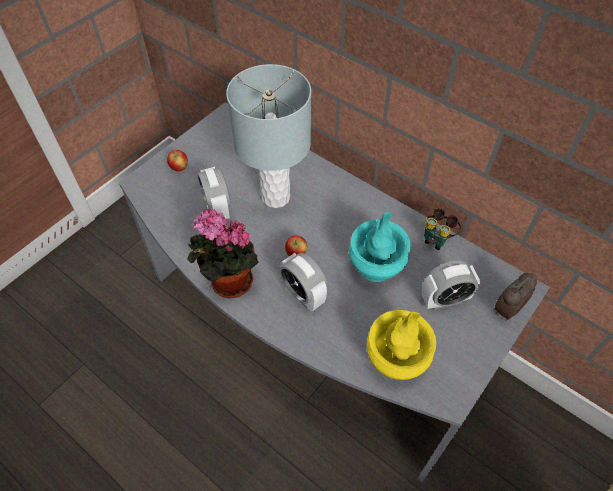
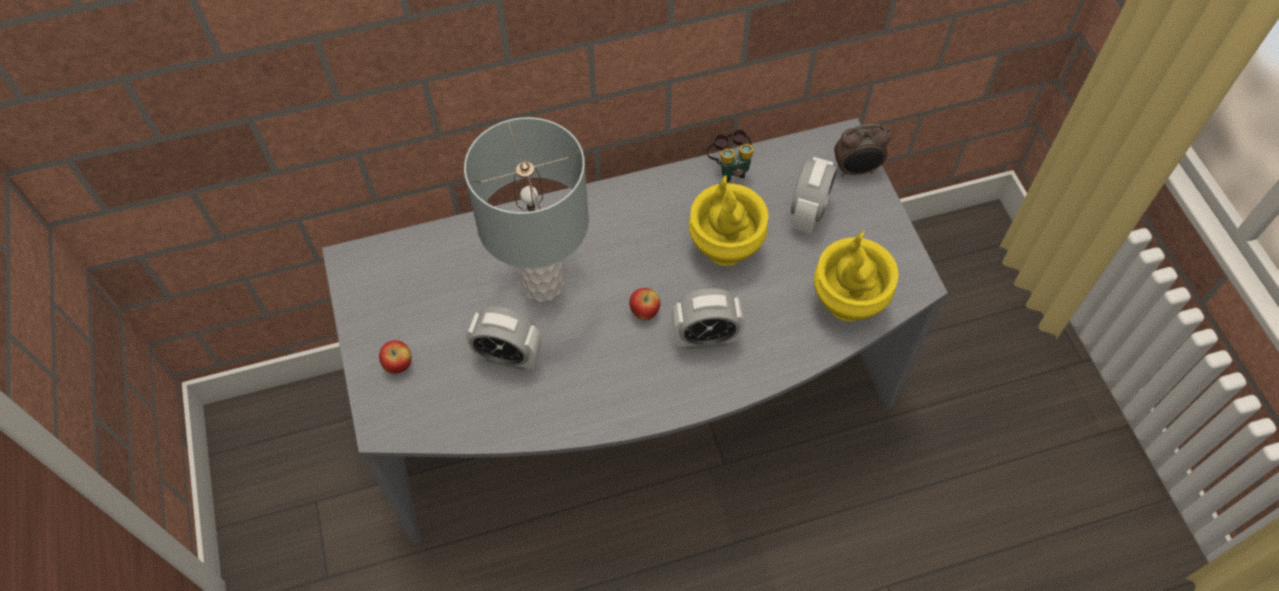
camera: 55 degrees left, 5 degrees up
potted plant [187,208,259,298] -> none
turquoise vase [349,212,411,282] -> yellow vase [689,175,768,266]
alarm clock [495,273,537,321] -> alarm clock turned 90 degrees counterclockwise [834,123,891,177]

